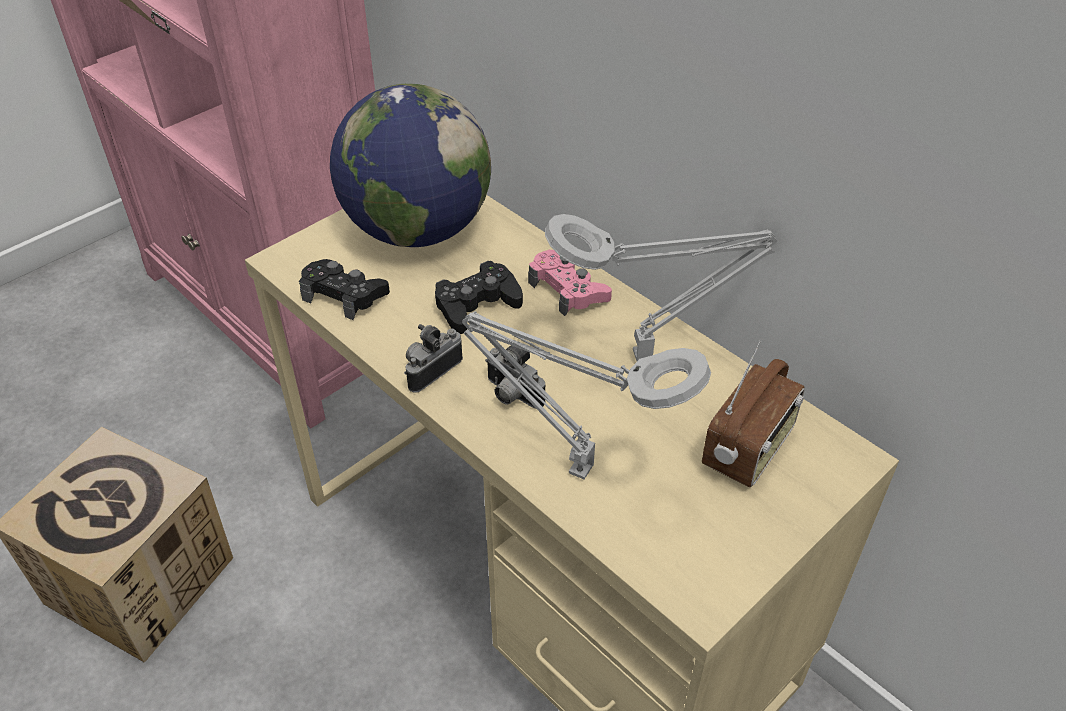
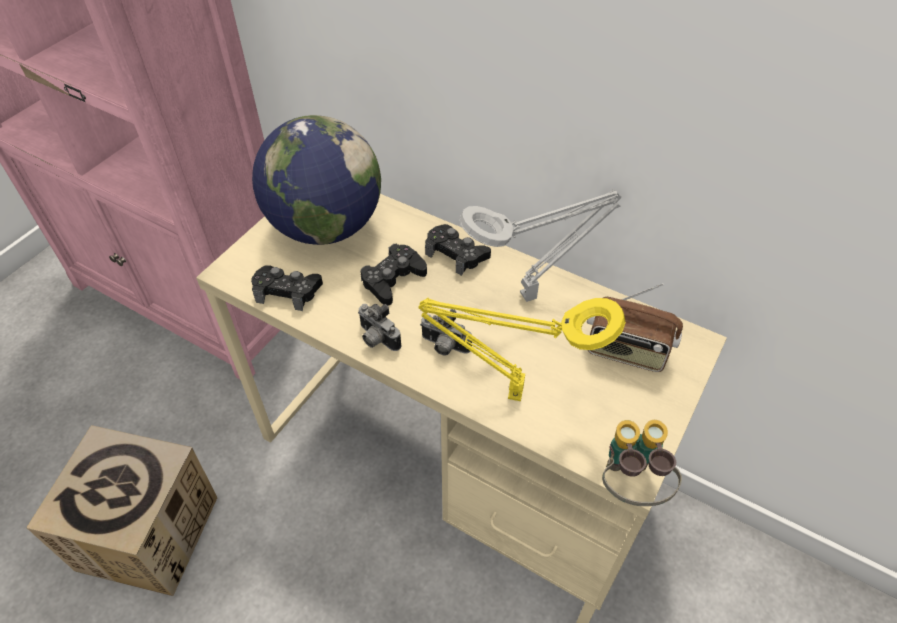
camera: 15 degrees left, 5 degrees up
camera [404,324,463,393] -> camera turned 75 degrees counterclockwise [358,304,402,351]
grey table lamp [462,311,711,479] -> yellow table lamp [419,298,626,401]
pink game controller [528,249,612,316] -> black game controller [425,224,491,276]
radio [702,341,804,487] -> radio turned 90 degrees clockwise [587,283,683,372]
none -> binoculars [602,420,682,506]

